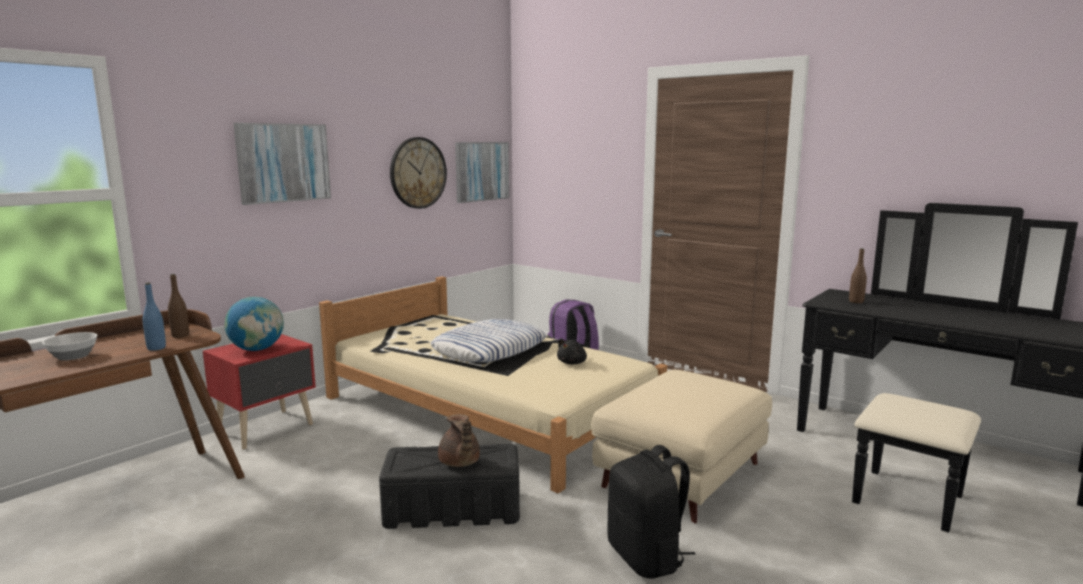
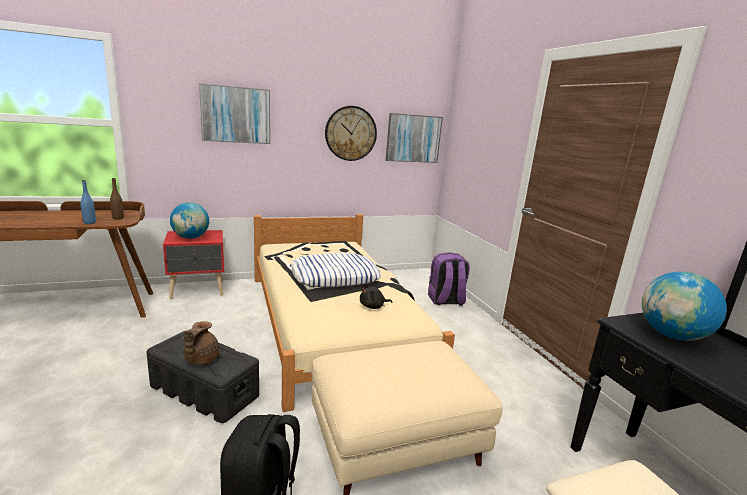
camera: 30 degrees right, 5 degrees up
bowl [42,332,97,361] -> none
brown bottle [849,248,867,303] -> globe [642,272,727,341]

